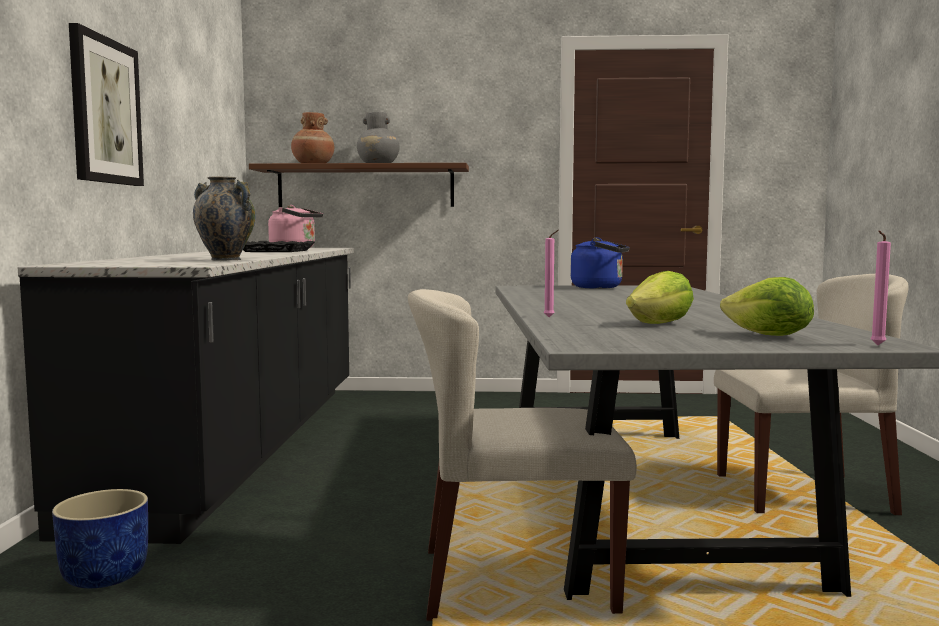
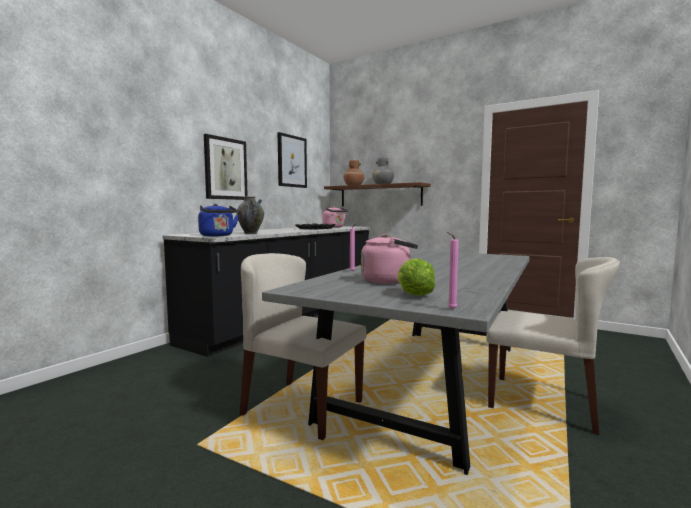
camera: 30 degrees right, 0 degrees up
blue planter [52,489,148,588] -> none
blue kettle [571,237,630,289] -> blue kettle moved to [198,203,239,236]
lettuce [626,271,694,324] -> pink kettle [361,234,418,284]
none -> picture [278,132,307,188]

